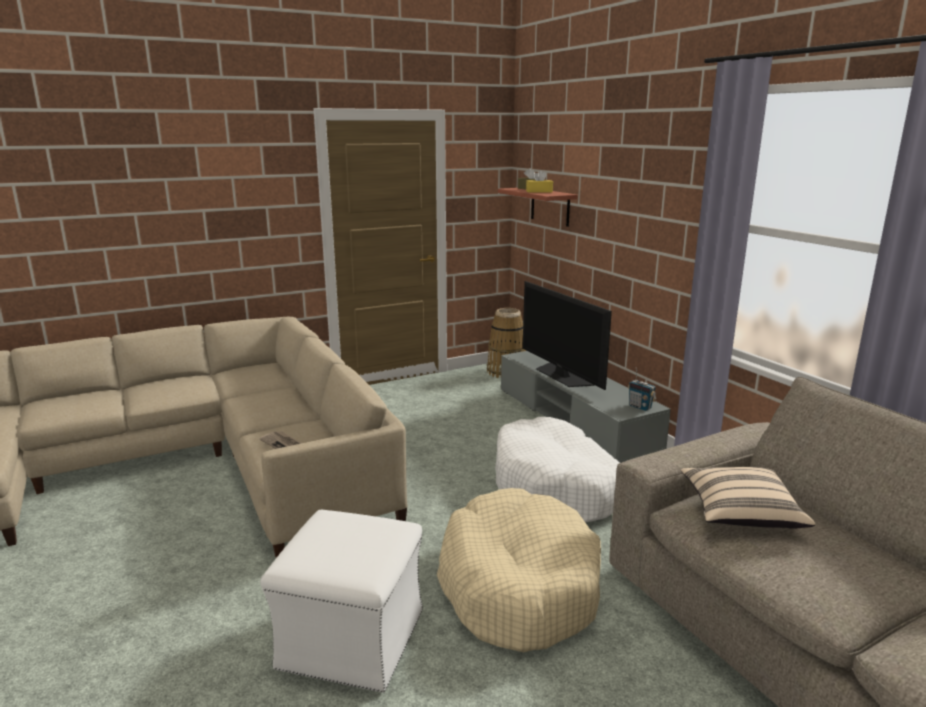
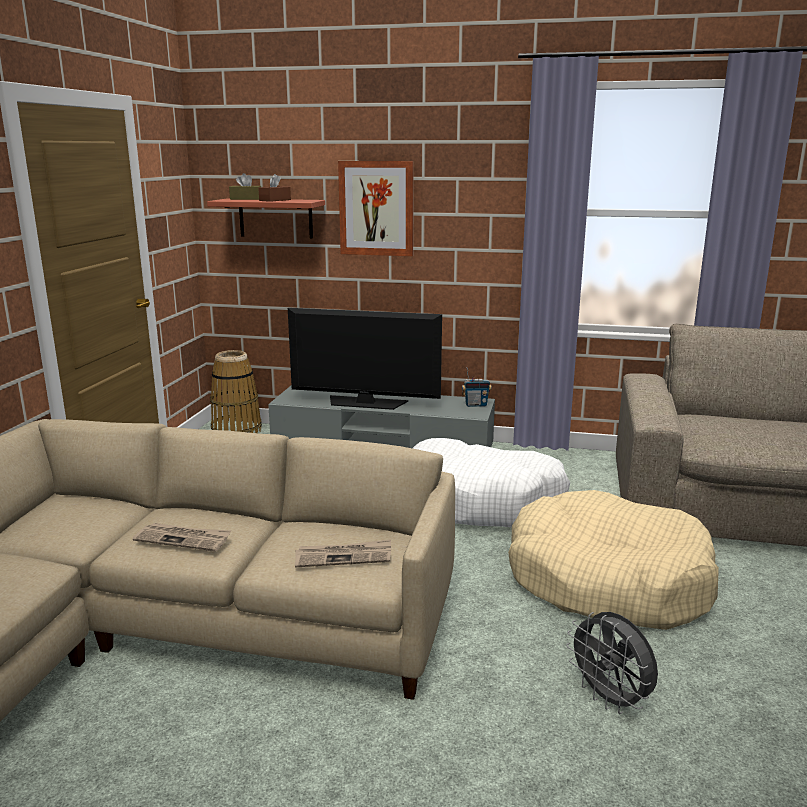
camera: 50 degrees left, 0 degrees up
white ottoman [260,510,423,693] -> grey fan [566,612,658,714]
yellow tissue box [526,170,553,193] -> brown tissue box [258,174,291,202]
beige pillow [681,467,815,529] -> none
none -> newspaper [133,523,231,551]
none -> picture [338,161,414,256]

